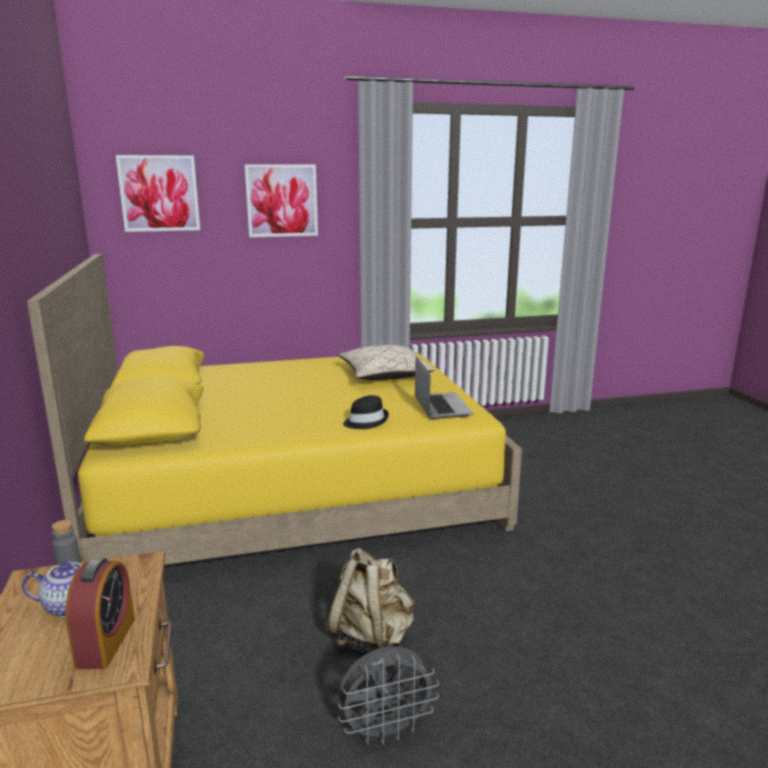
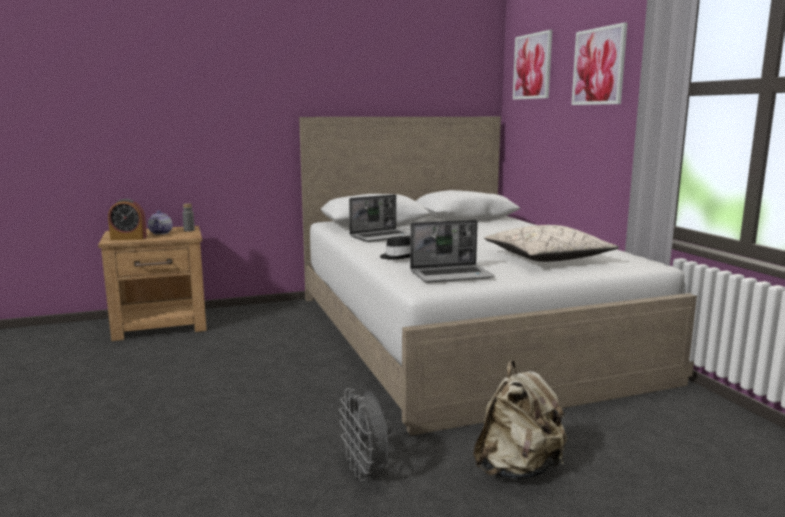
camera: 85 degrees right, 5 degrees down
yellow bed [27,254,522,565] -> white bed [299,117,697,436]
beige backpack [327,548,415,656] -> beige backpack moved to [473,360,567,480]
grey fan [338,646,439,745] -> grey fan moved to [339,388,392,481]
none -> laptop [349,194,411,242]

